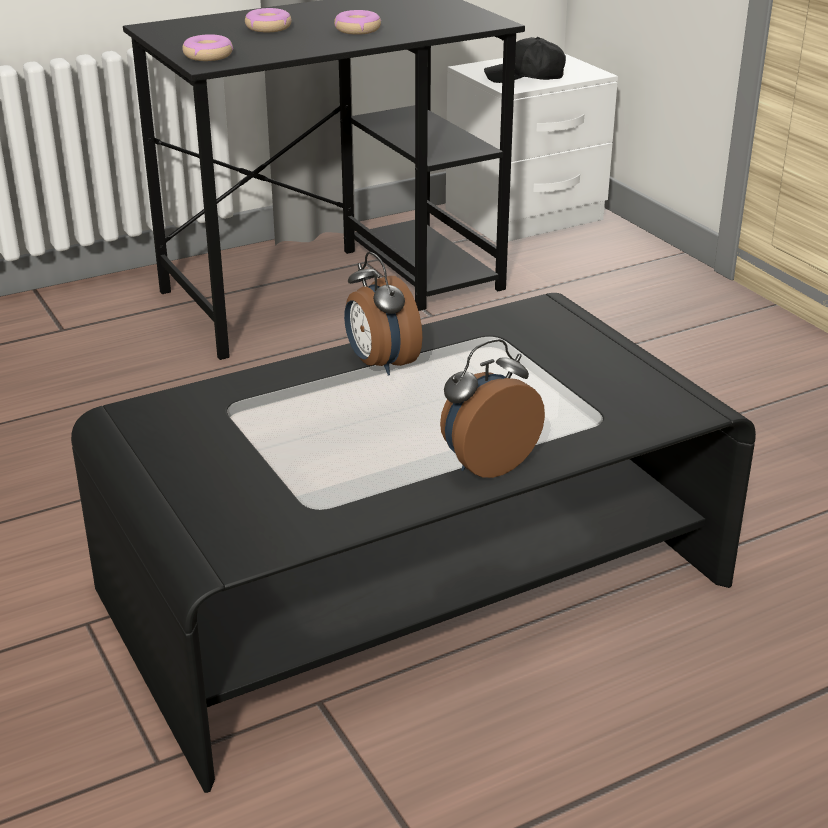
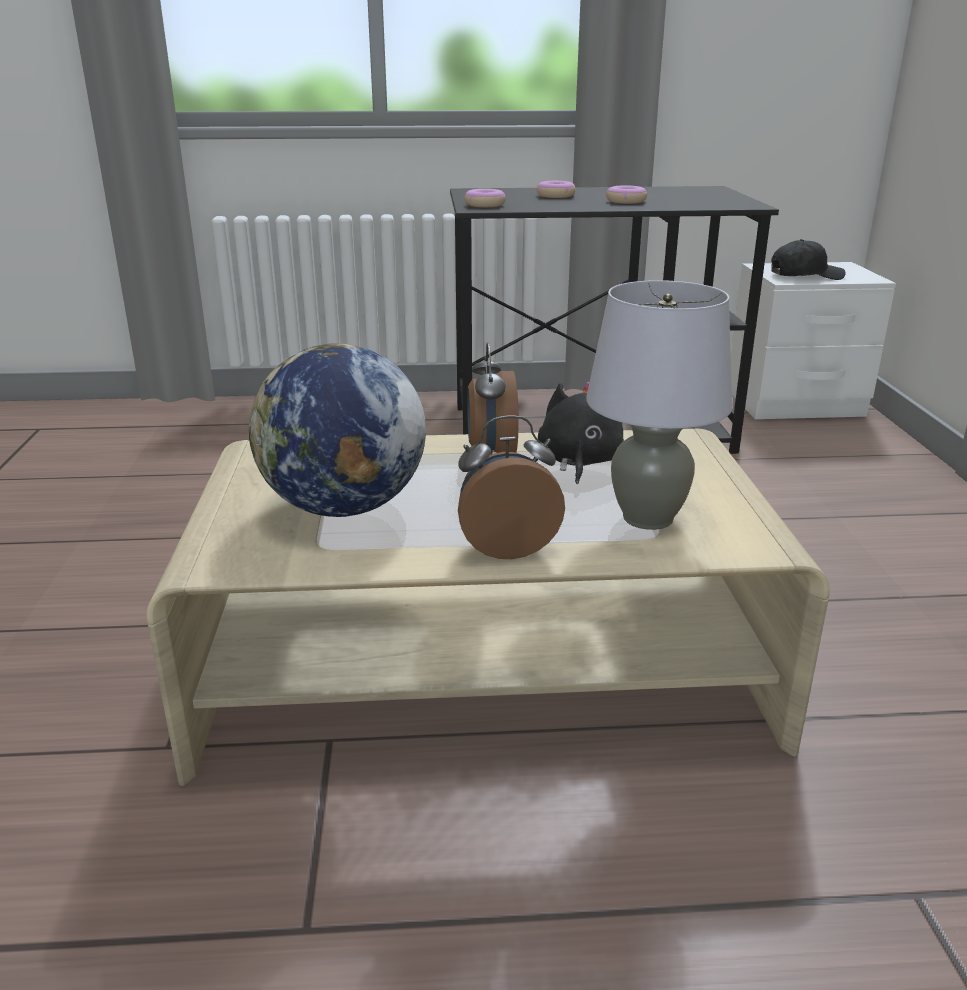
camera: 25 degrees right, 5 degrees down
black coffee table [71,293,756,793] -> beige coffee table [147,429,830,786]
black cap [484,37,566,83] -> black cap turned 150 degrees clockwise [771,239,846,280]
none -> globe [249,343,426,517]
none -> black plush toy [538,382,624,484]
none -> grey table lamp [586,280,733,530]

